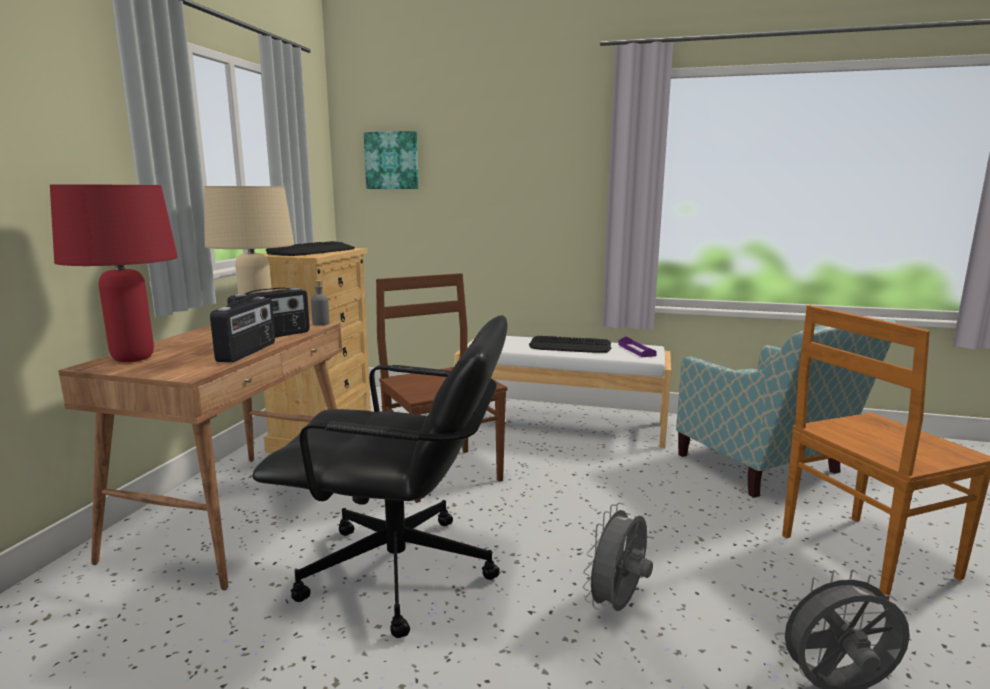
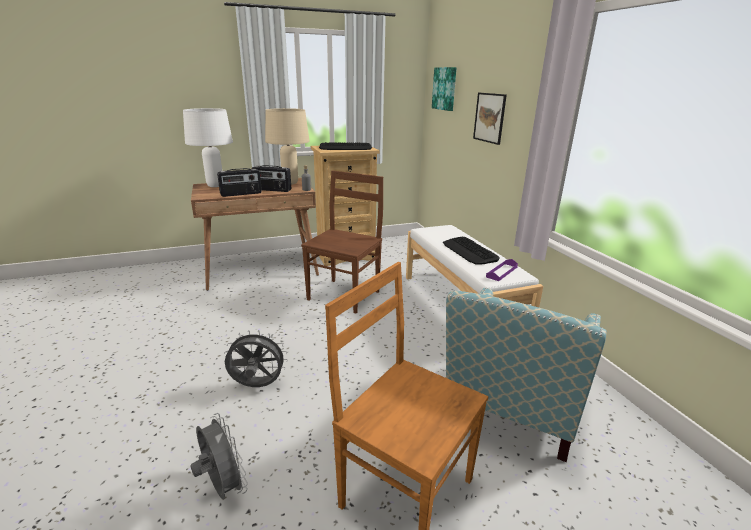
camera: 55 degrees right, 10 degrees up
red table lamp [50,184,178,362] -> white table lamp [183,108,233,187]
black office chair [252,315,508,638] -> none
none -> picture [473,93,507,145]

